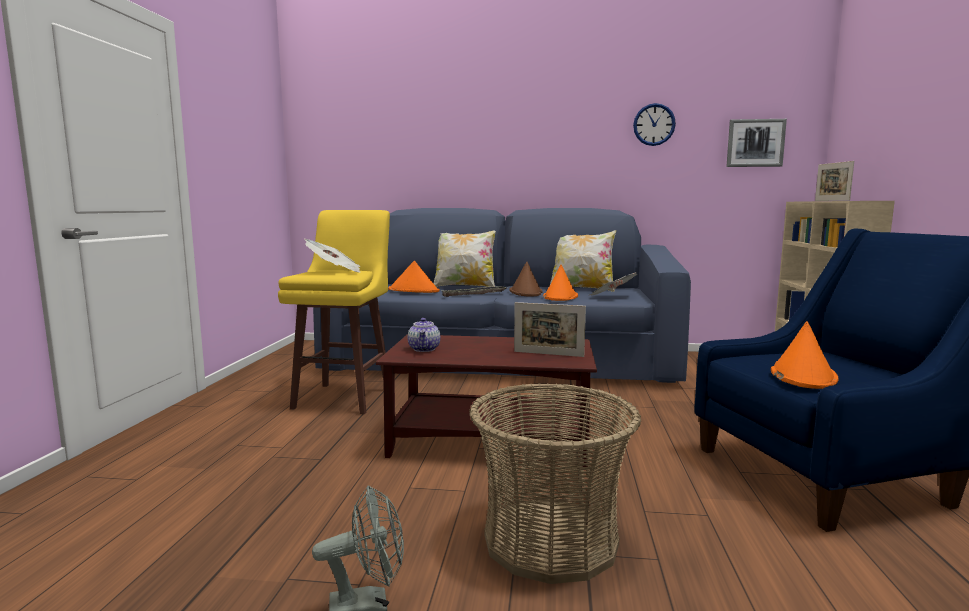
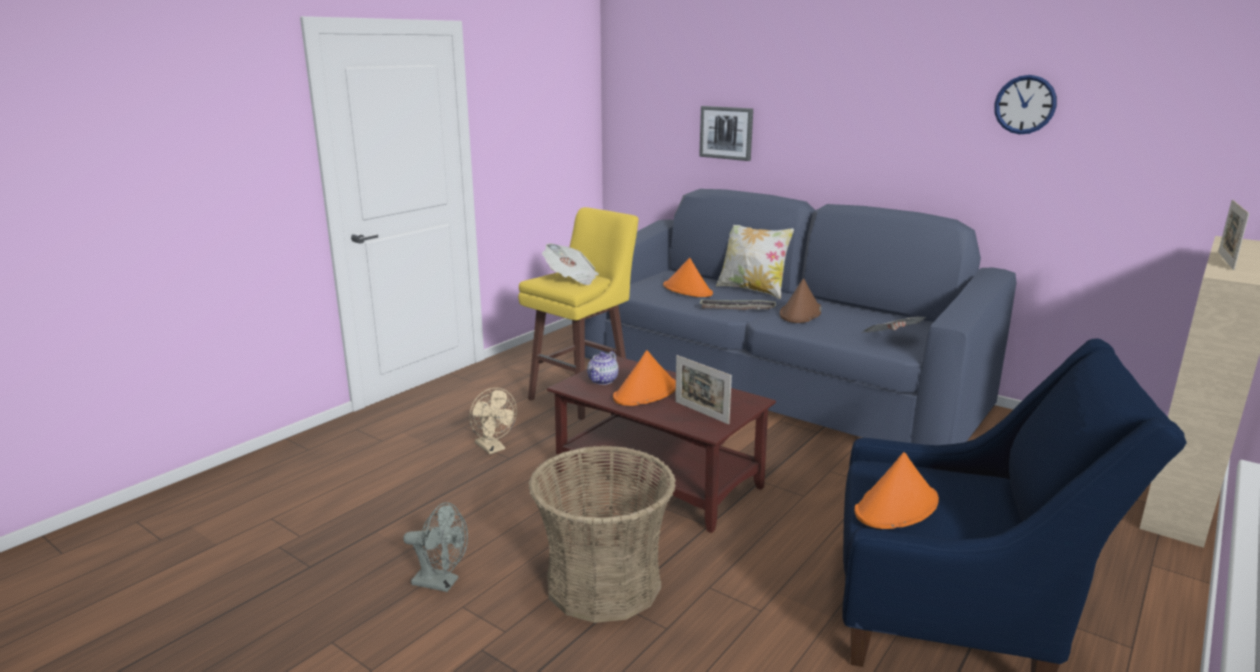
camera: 30 degrees right, 10 degrees up
orange hat [543,265,578,301] -> orange hat moved to [613,350,676,406]
pillow [550,230,616,292] -> none
picture [726,119,787,167] -> picture moved to [699,106,753,161]
none -> beige fan [469,388,517,454]

